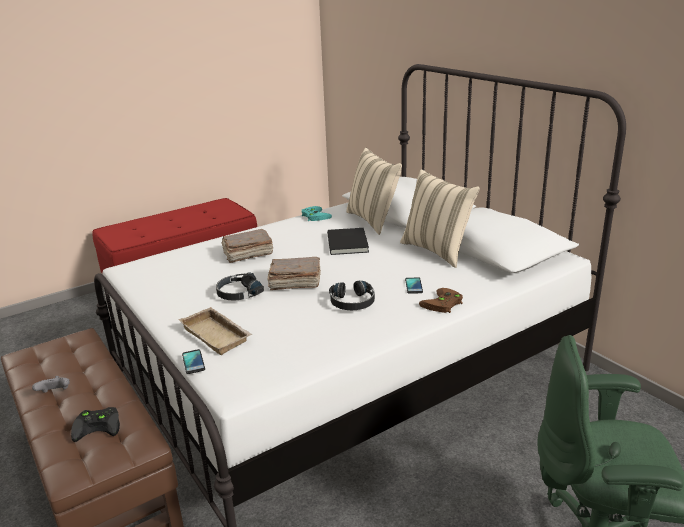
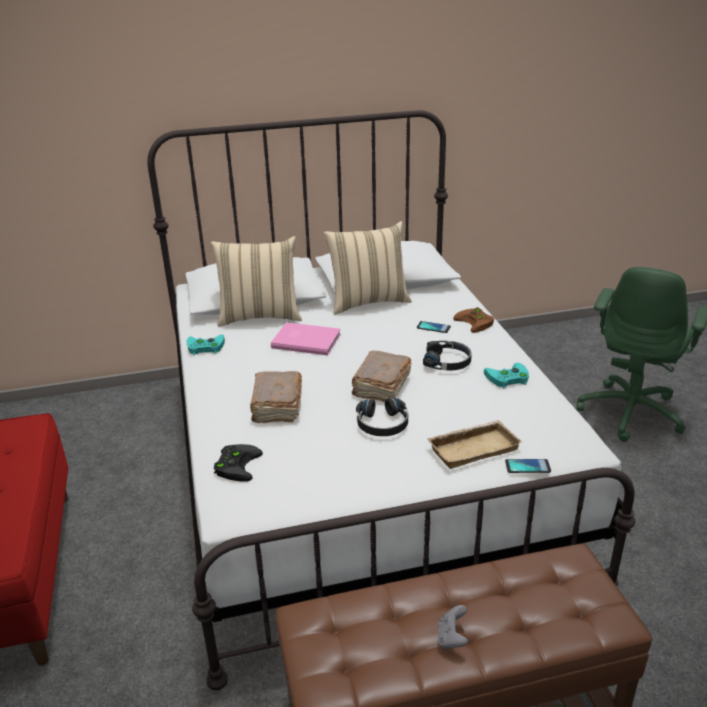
camera: 70 degrees left, 5 degrees up
black game controller [71,407,120,442] -> black game controller moved to [214,444,263,482]
black book [327,228,369,255] -> pink book [271,322,341,355]
none -> turquoise game controller [484,363,529,388]

